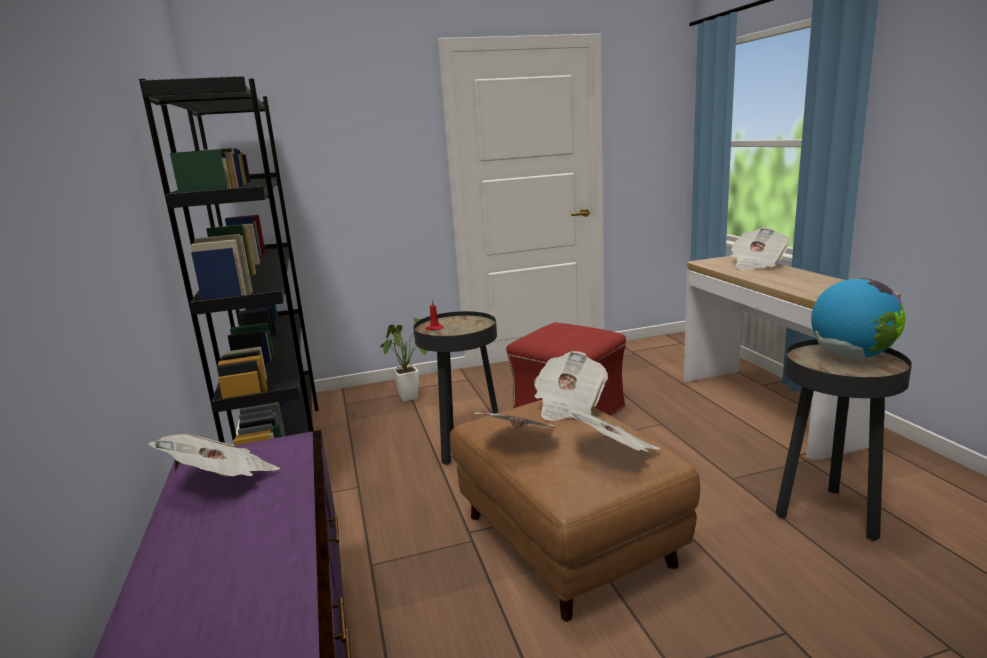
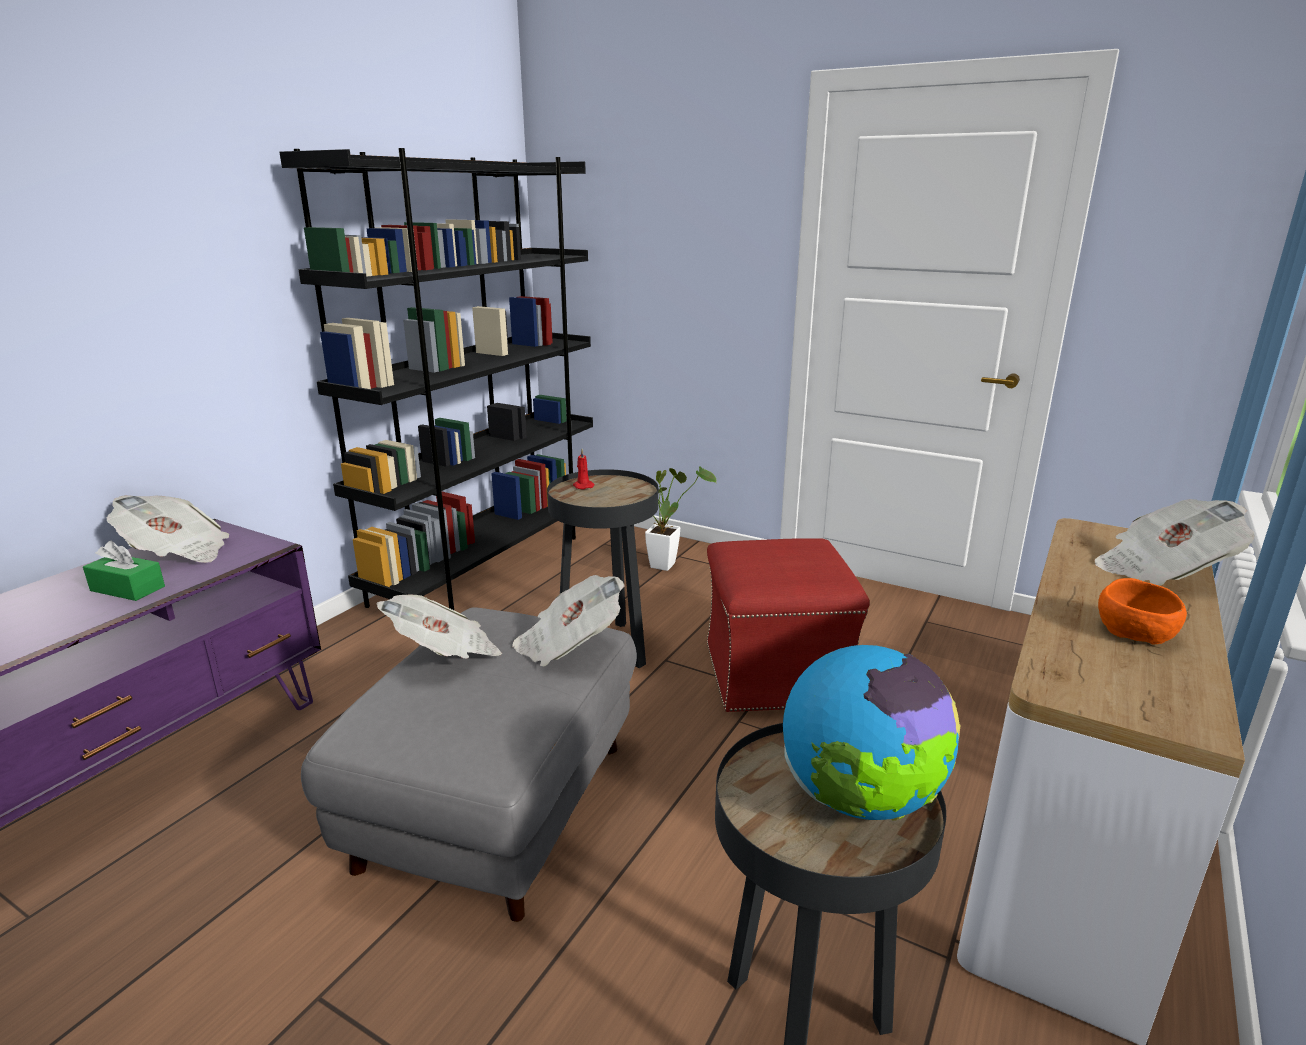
camera: 45 degrees right, 5 degrees up
brown ottoman [450,400,700,622] -> grey ottoman [301,607,637,922]
newspaper [567,409,660,452] -> none
none -> green tissue box [83,541,165,601]
none -> orange bowl [1098,578,1187,645]

